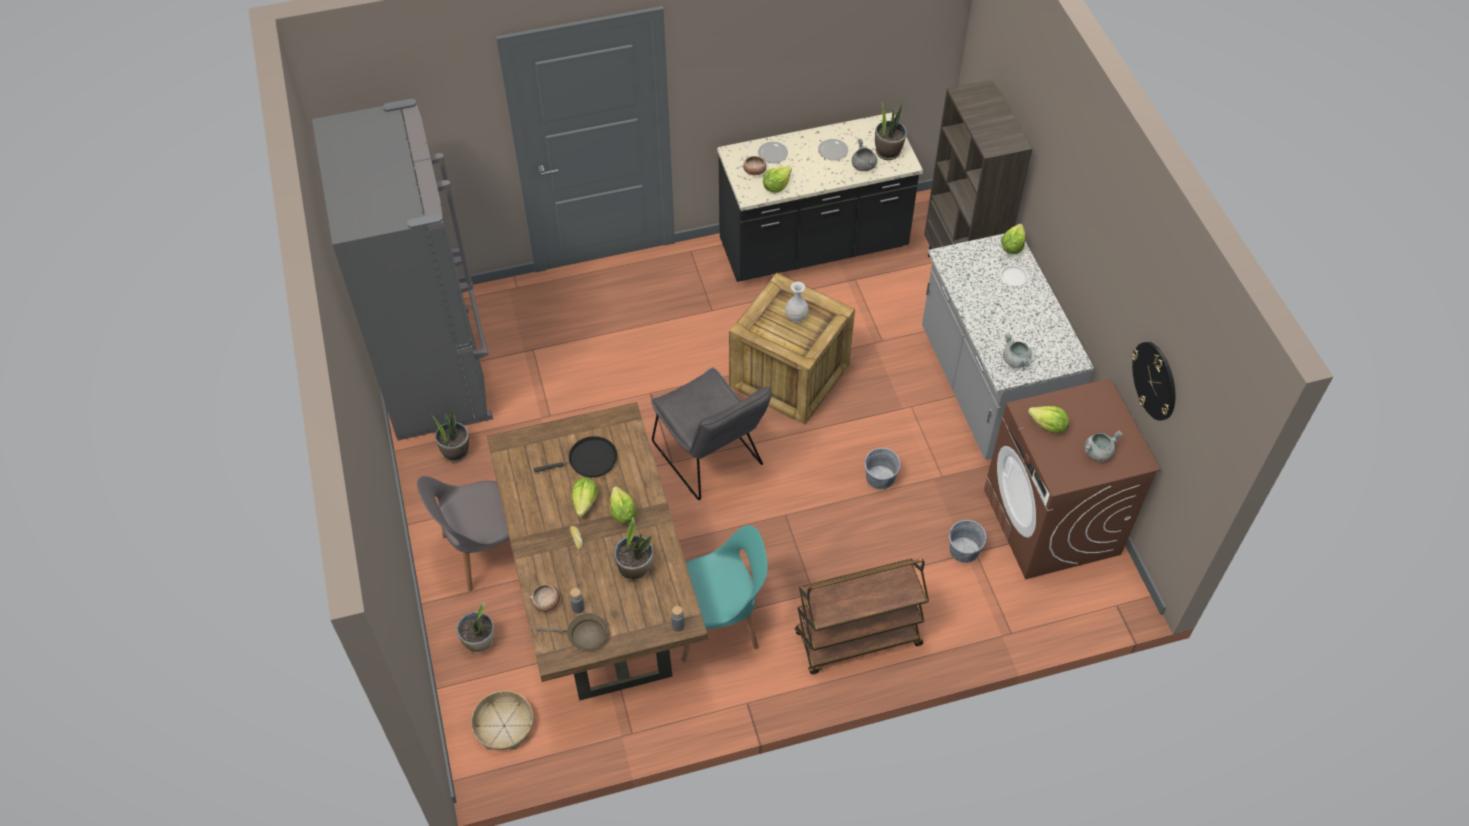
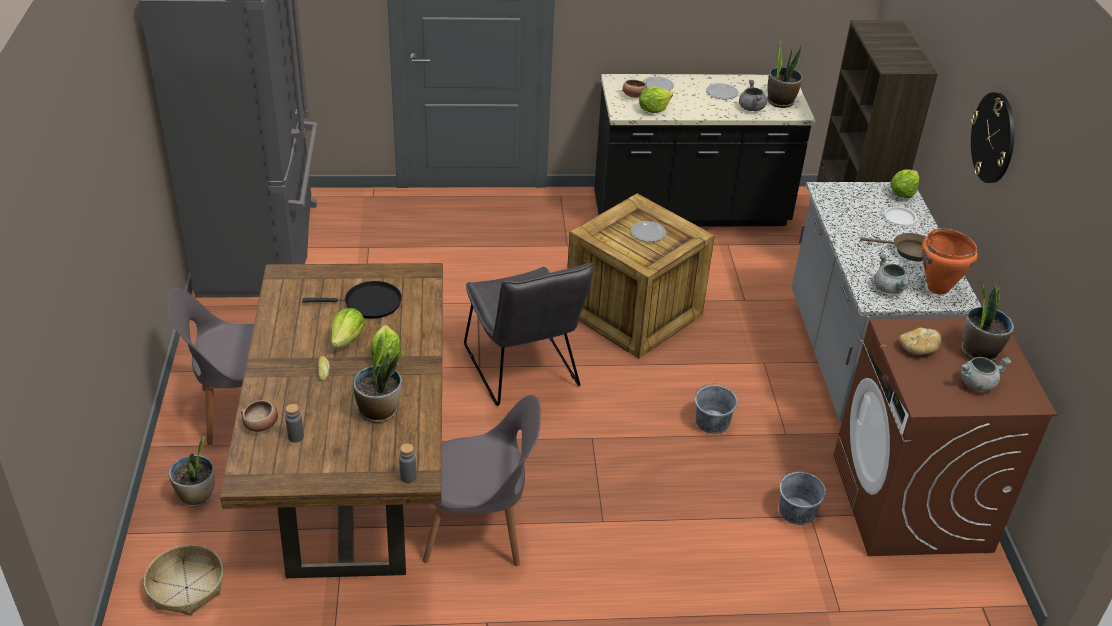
camera: 10 degrees right, 15 degrees down
potted plant [432,406,469,462] -> potted plant moved to [962,276,1014,361]
brown frying pan [537,613,608,650] -> brown frying pan moved to [860,233,926,261]
turquoise chair [681,525,768,662] -> grey chair [423,395,541,566]
white vase [785,282,809,322] -> plate [631,221,666,242]
brown cart [795,559,929,674] -> none
lettuce [1028,406,1070,433] -> bread [899,328,941,355]
wall clock [1131,342,1175,421] -> wall clock moved to [971,92,1015,183]
none -> orange cooking pot [921,228,978,295]

